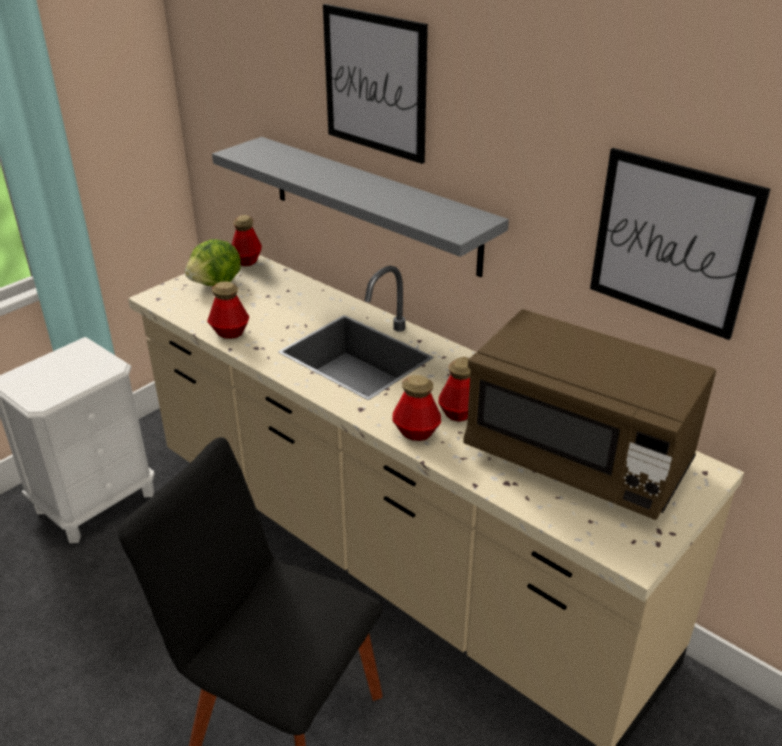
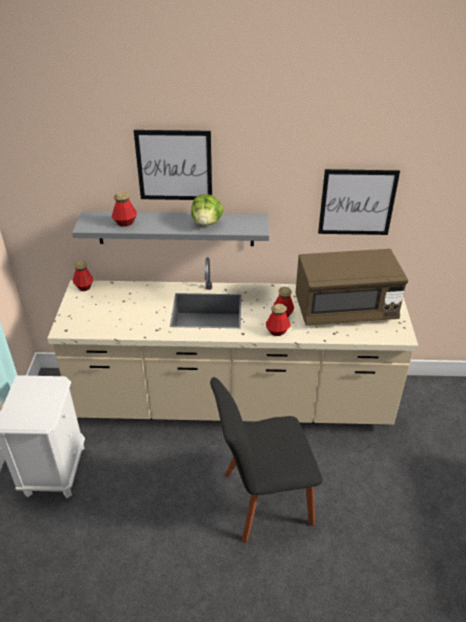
camera: 40 degrees left, 5 degrees up
lettuce [185,239,241,286] -> lettuce moved to [191,194,223,226]
bottle [207,281,249,339] -> bottle moved to [112,192,137,227]

